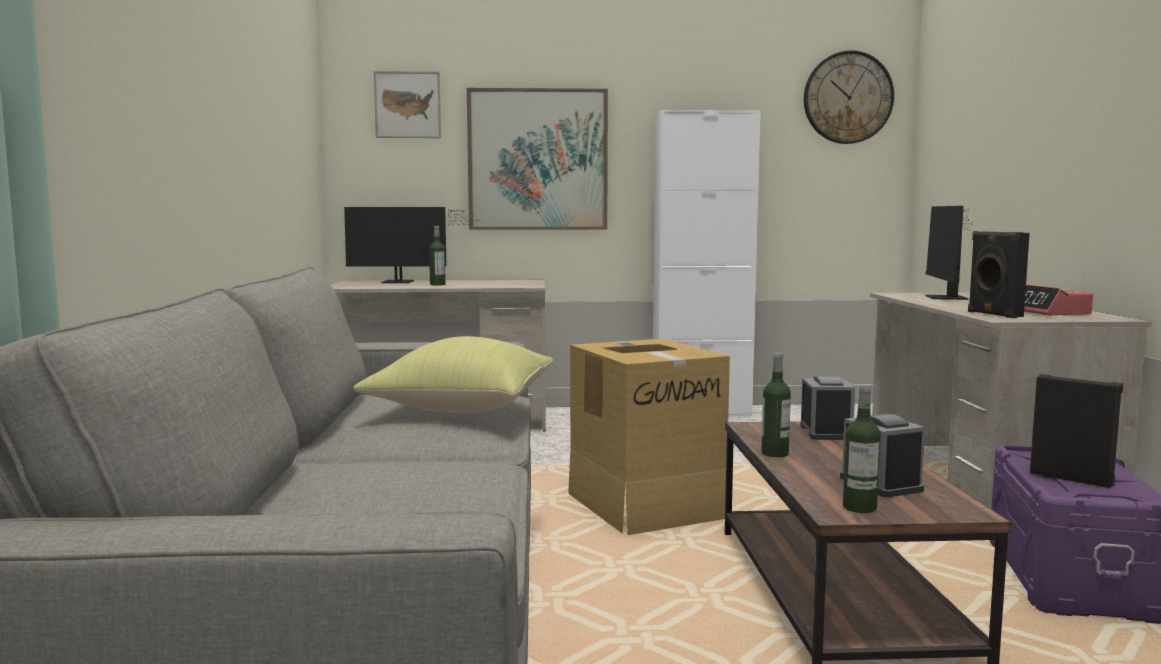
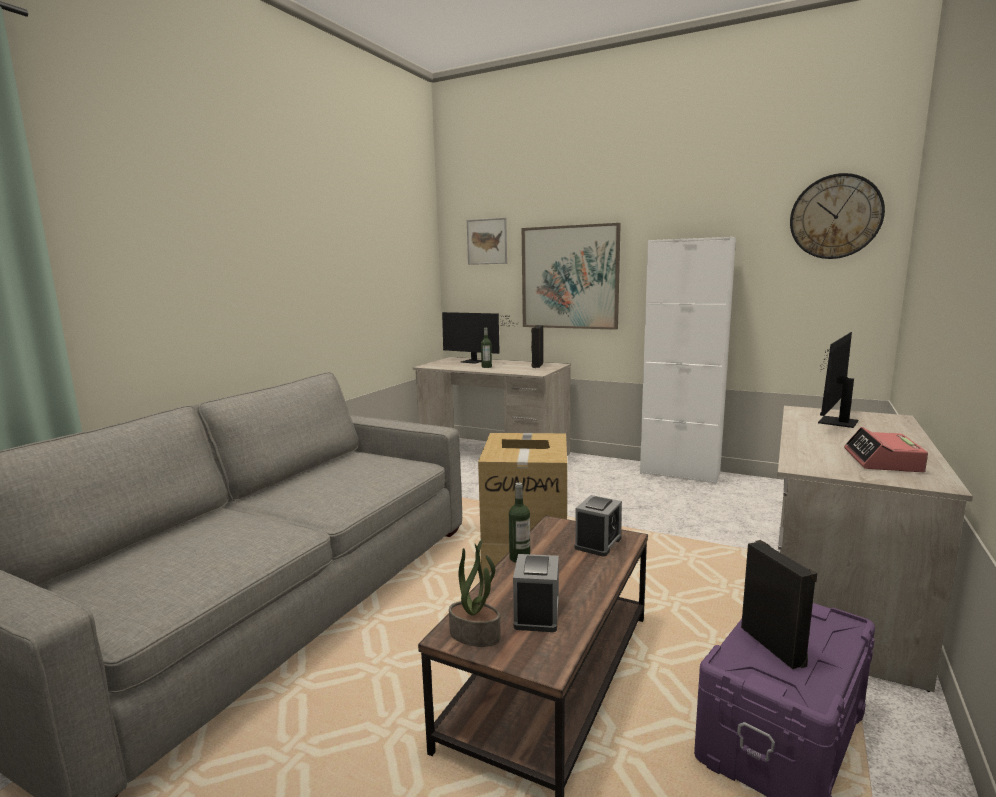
camera: 30 degrees right, 5 degrees up
yellow pillow [353,336,553,413] -> none
bottle [843,385,880,513] -> potted plant [449,539,501,647]
black speaker [968,231,1030,318] -> black speaker moved to [531,325,543,368]

